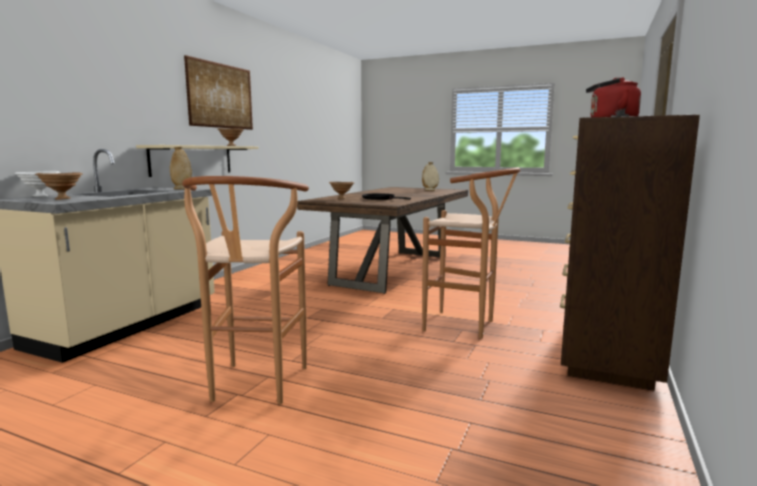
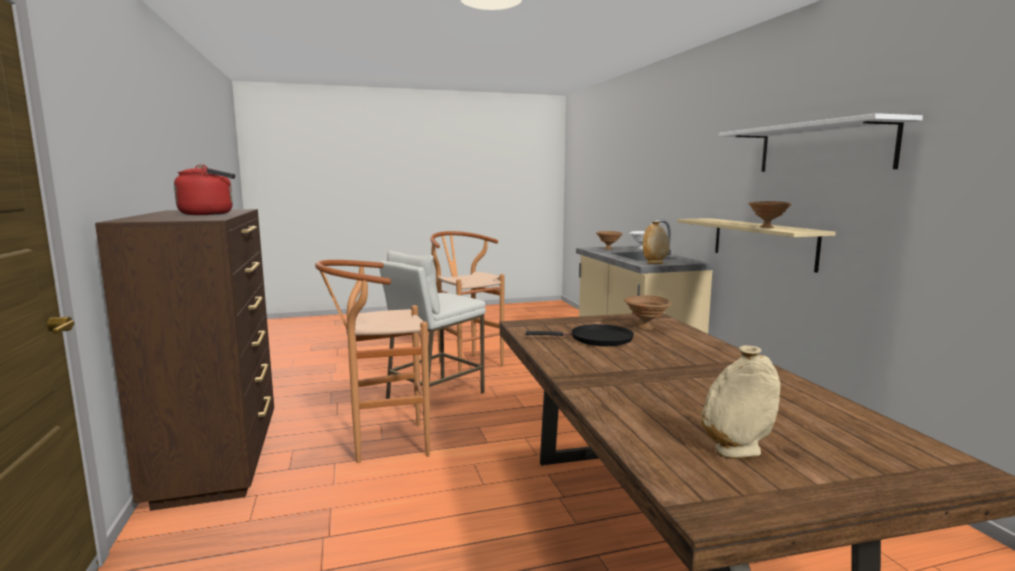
camera: 140 degrees right, 0 degrees up
picture [184,55,253,130] -> white shelf [719,113,923,172]
none -> white stool [379,250,486,399]

